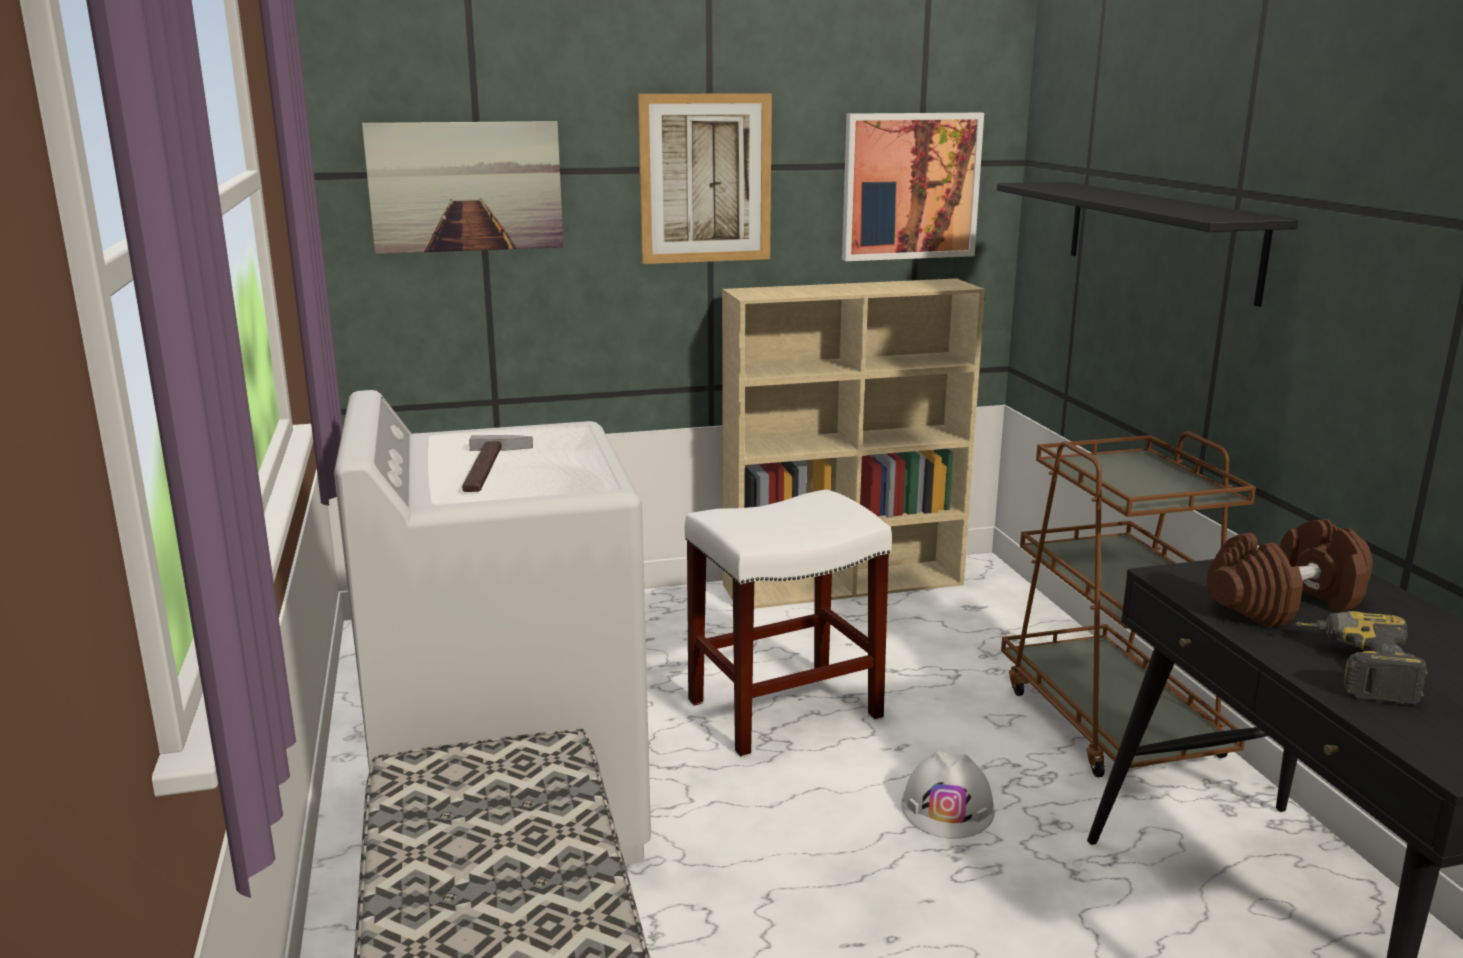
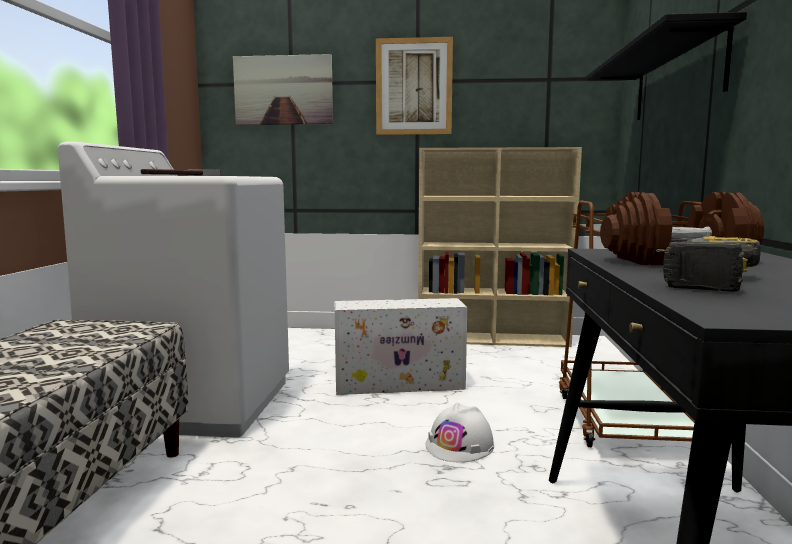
camera: 20 degrees right, 10 degrees down
white stool [685,490,892,757] -> white storage box [334,298,467,395]
picture [842,113,984,261] -> none

